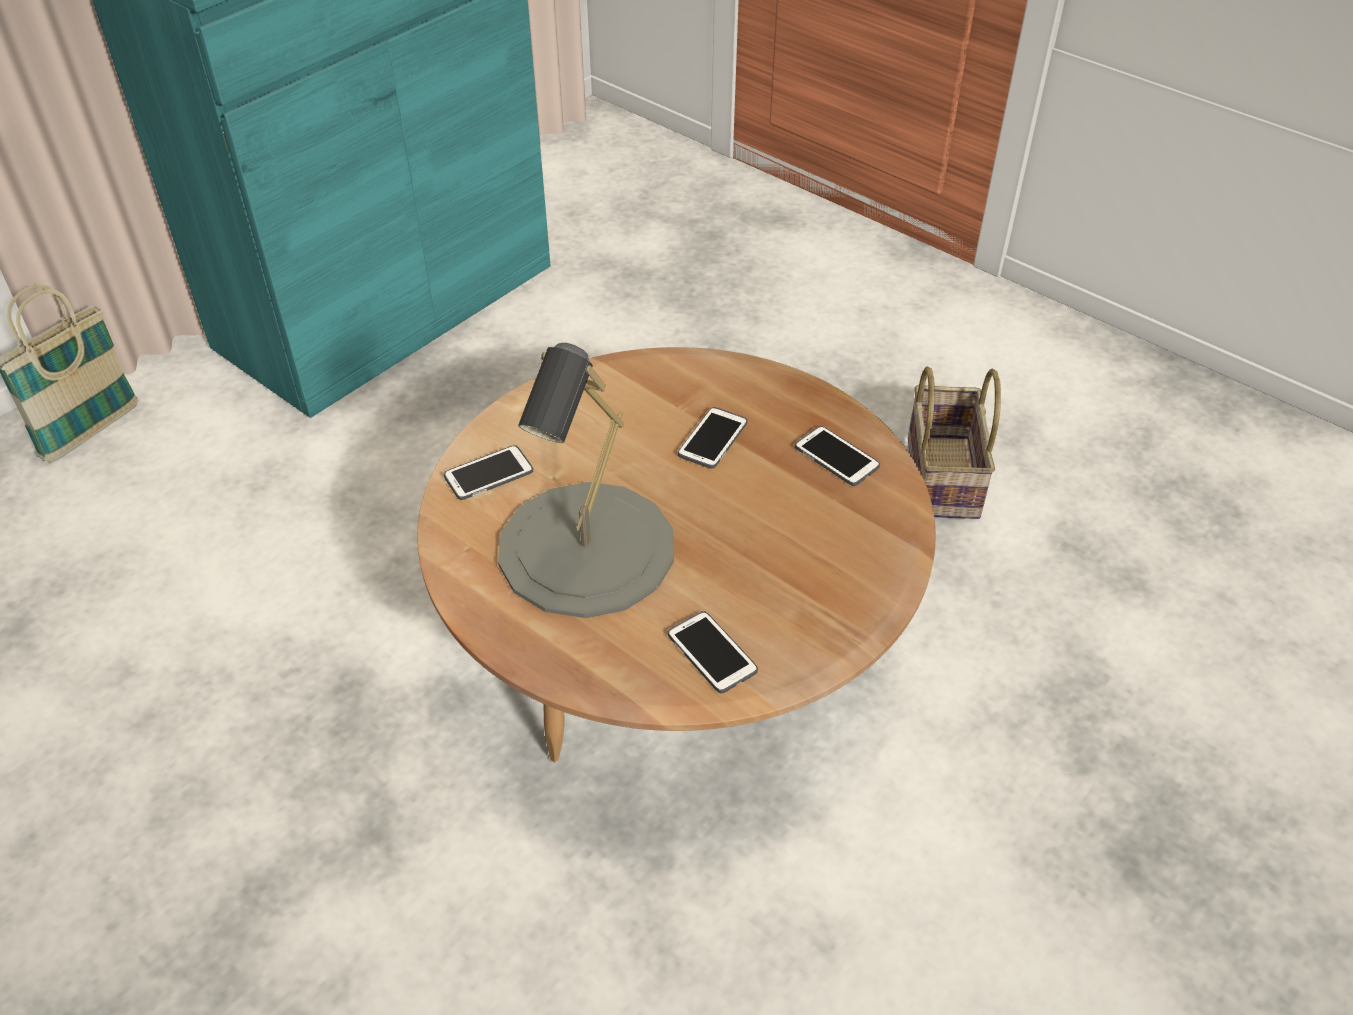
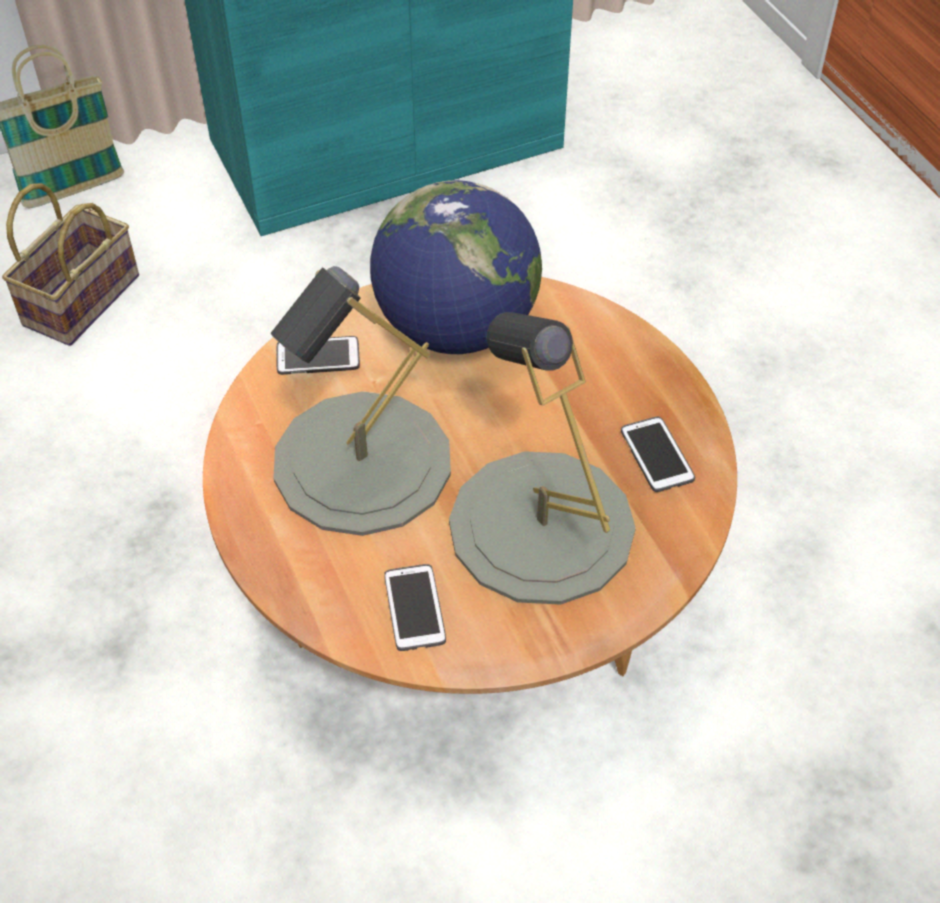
camera: 25 degrees right, 5 degrees up
phone [678,407,747,469] -> none
basket [908,367,1001,519] -> basket moved to [2,183,139,346]
none -> globe [370,180,542,354]
none -> grey table lamp [449,312,636,605]

